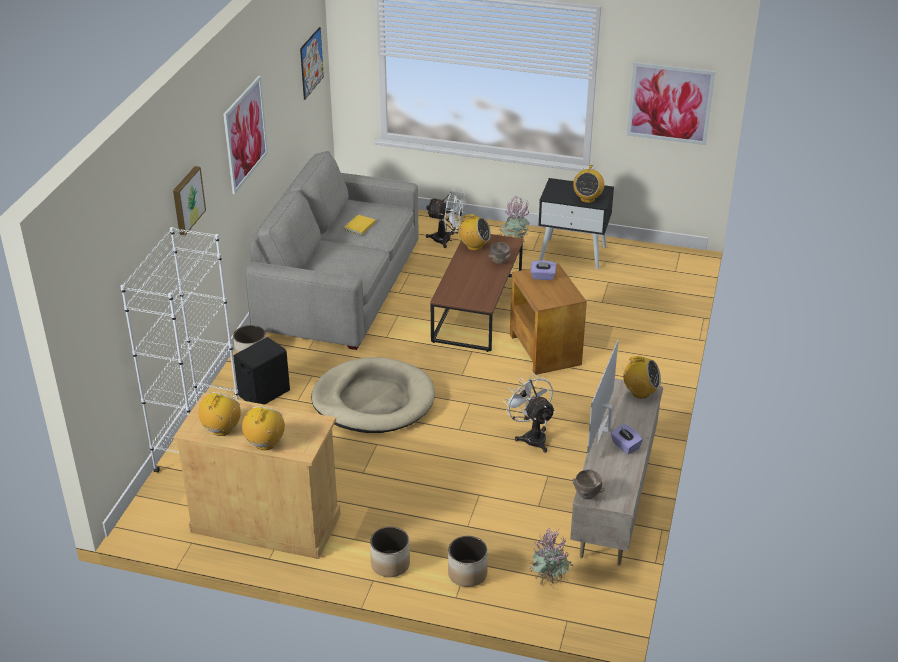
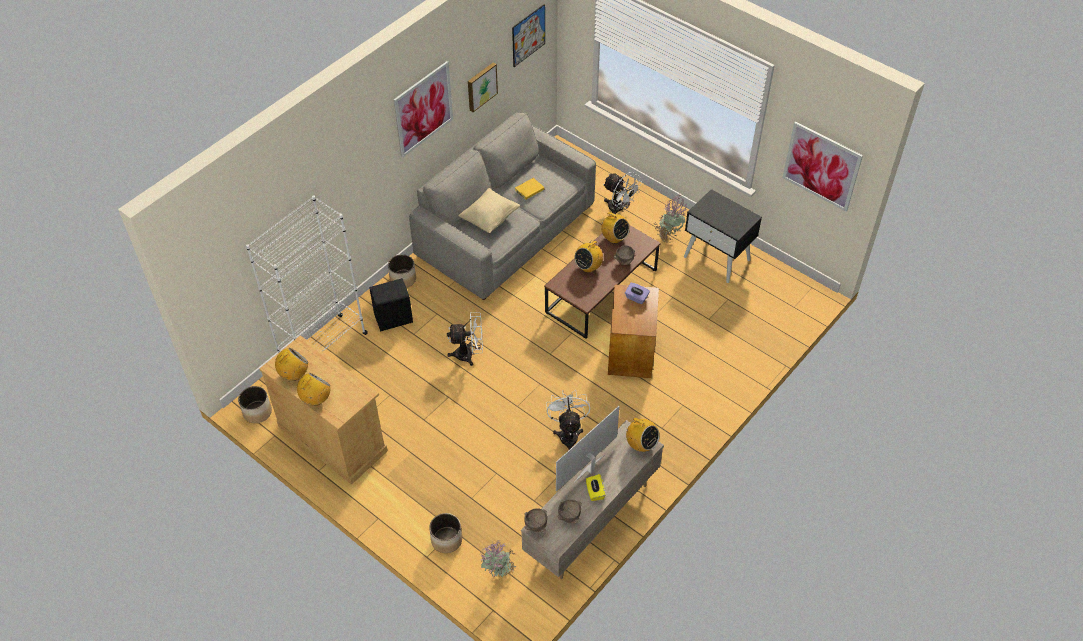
camera: 25 degrees right, 15 degrees up
picture [173,166,206,235] -> picture moved to [468,62,498,112]
beige dog bed [311,357,435,433] -> white fan [447,312,483,366]
planter [370,526,410,577] -> planter moved to [238,386,272,423]
radio [573,165,604,203] -> radio moved to [574,237,603,273]
purple tissue box [611,424,643,454] -> yellow tissue box [586,474,605,501]
none -> beige pillow [459,188,520,233]
none -> brown bowl [558,500,582,524]

